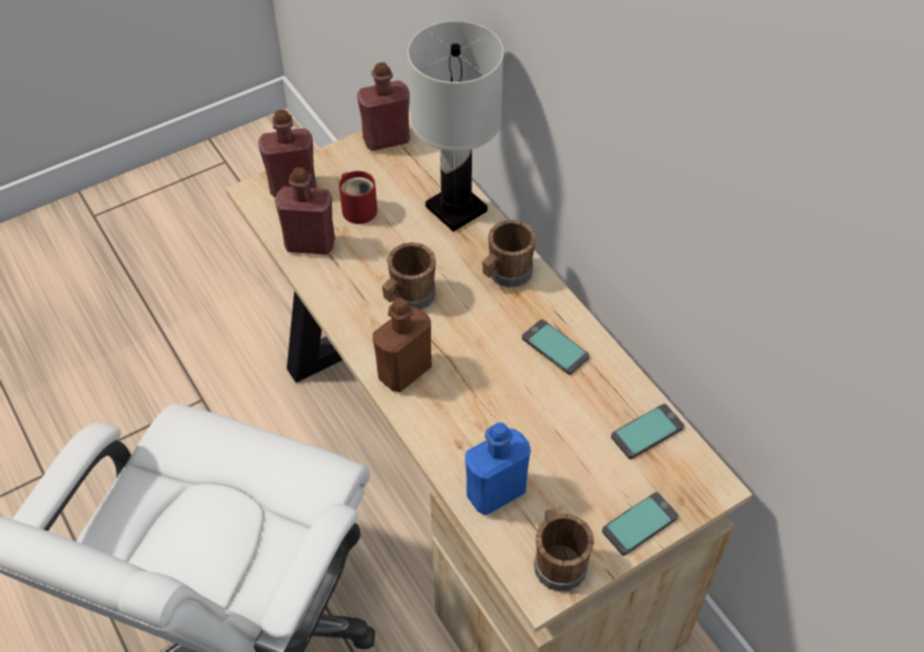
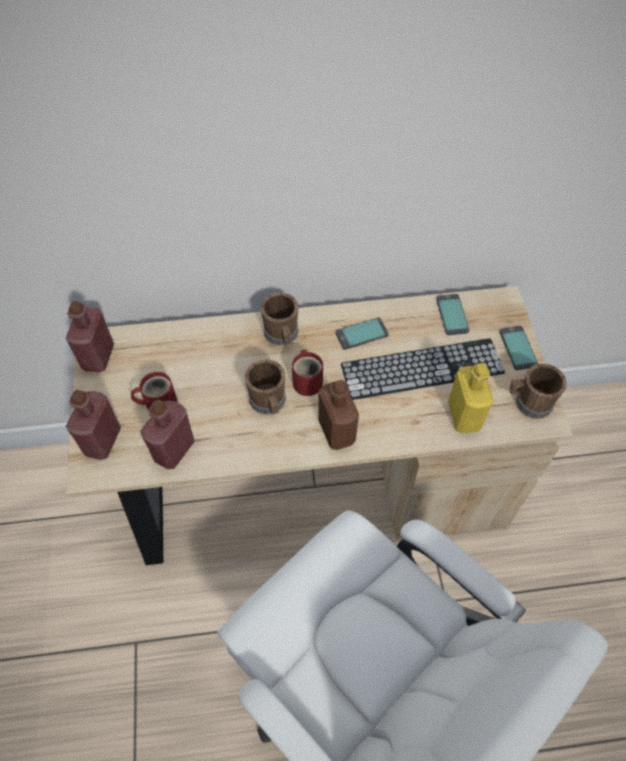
camera: 65 degrees left, 5 degrees up
white table lamp [407,21,504,232] -> none
blue bottle [465,422,531,515] -> yellow bottle [448,363,494,433]
none -> red mug [292,350,323,396]
none -> keyboard [341,338,505,400]

